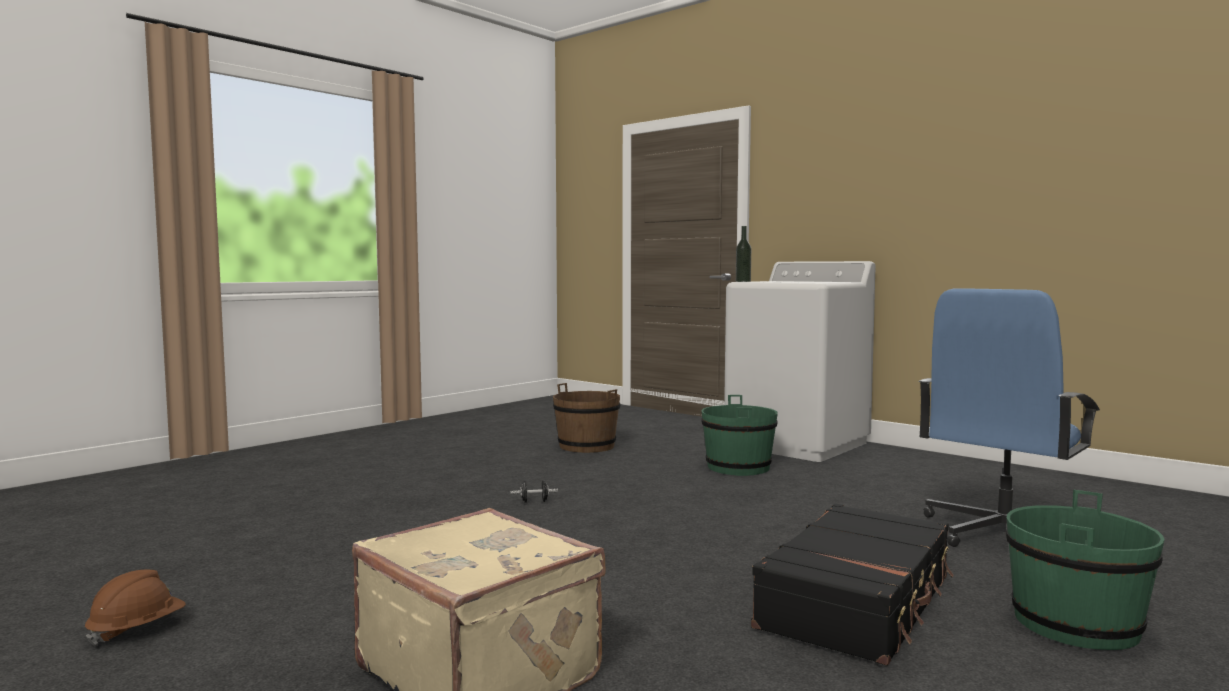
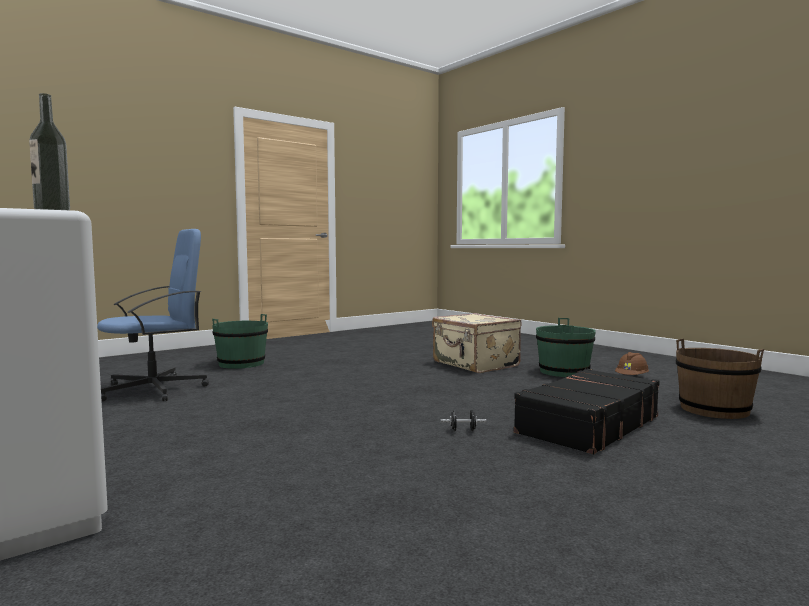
camera: 170 degrees left, 0 degrees up
brown bucket [553,383,620,453] -> brown bucket moved to [676,339,764,419]
green bucket [701,395,778,476] -> green bucket moved to [536,318,596,377]
black suitcase [751,503,954,666] -> black suitcase moved to [514,369,660,454]

